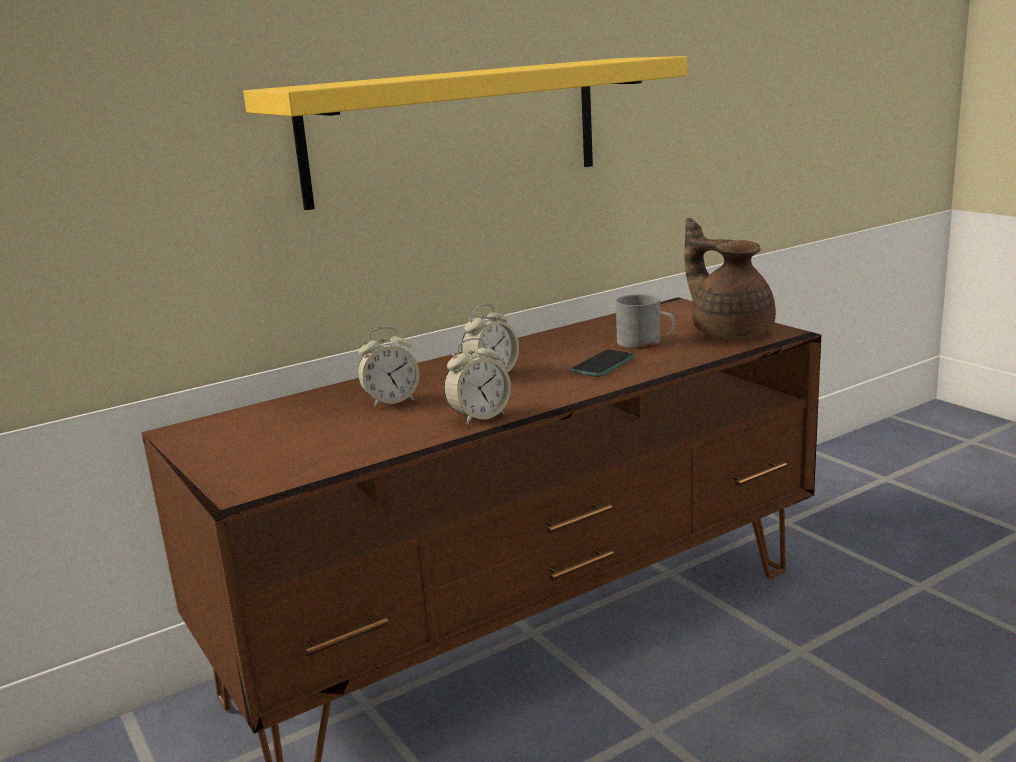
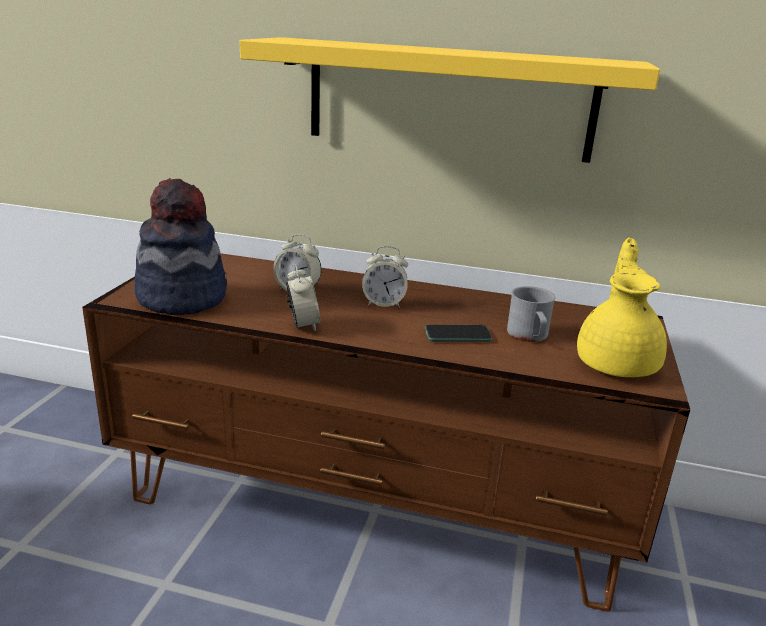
camera: 45 degrees right, 5 degrees up
alarm clock [444,338,511,425] -> alarm clock turned 120 degrees counterclockwise [286,264,321,331]
brown teapot [685,218,776,338] -> yellow teapot [577,238,667,377]
none -> hat [134,178,227,315]

